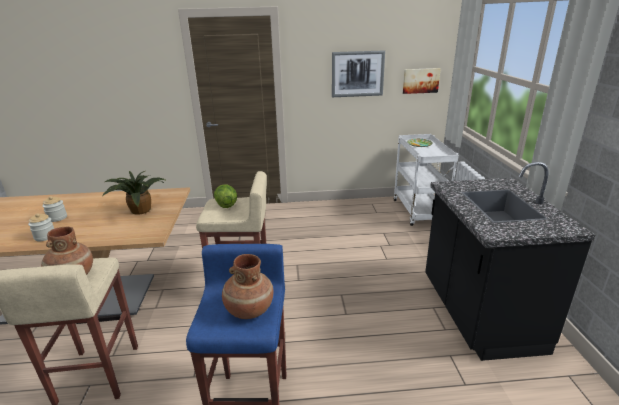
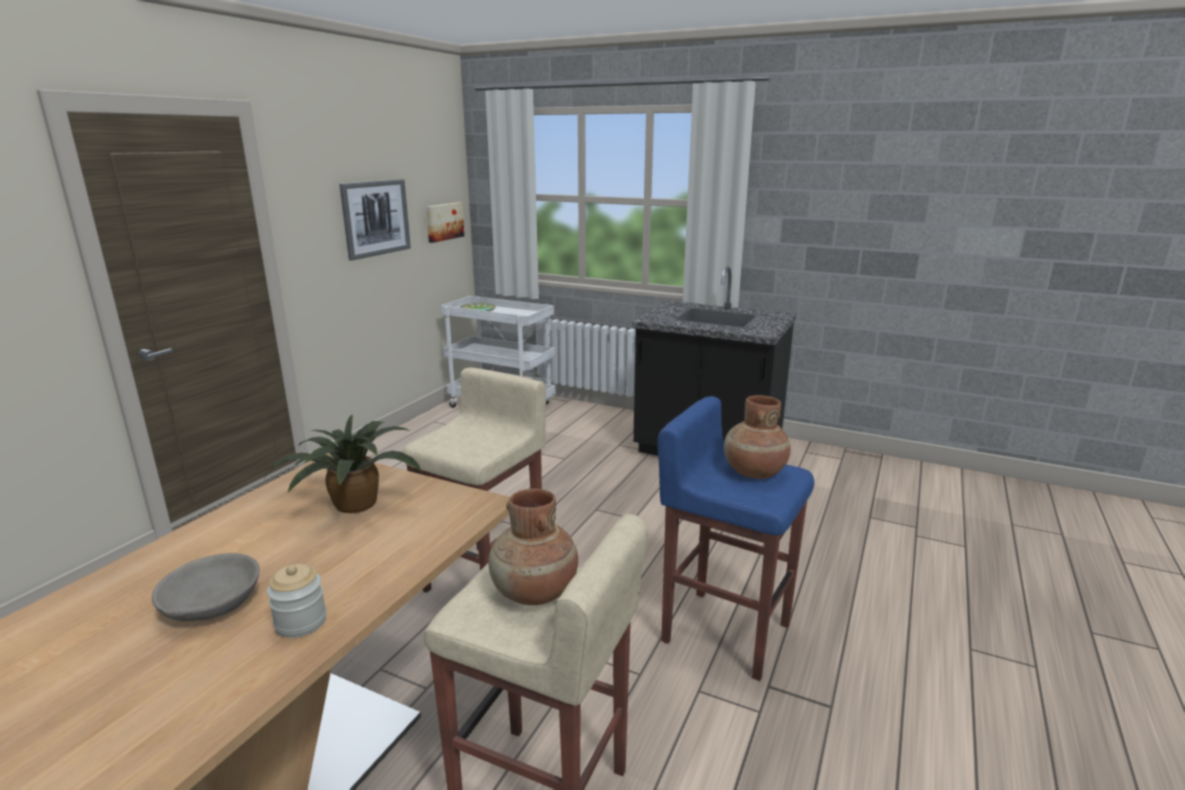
camera: 60 degrees left, 5 degrees down
jar [42,196,67,222] -> grey bowl [152,553,260,621]
lettuce [214,185,237,208] -> none

